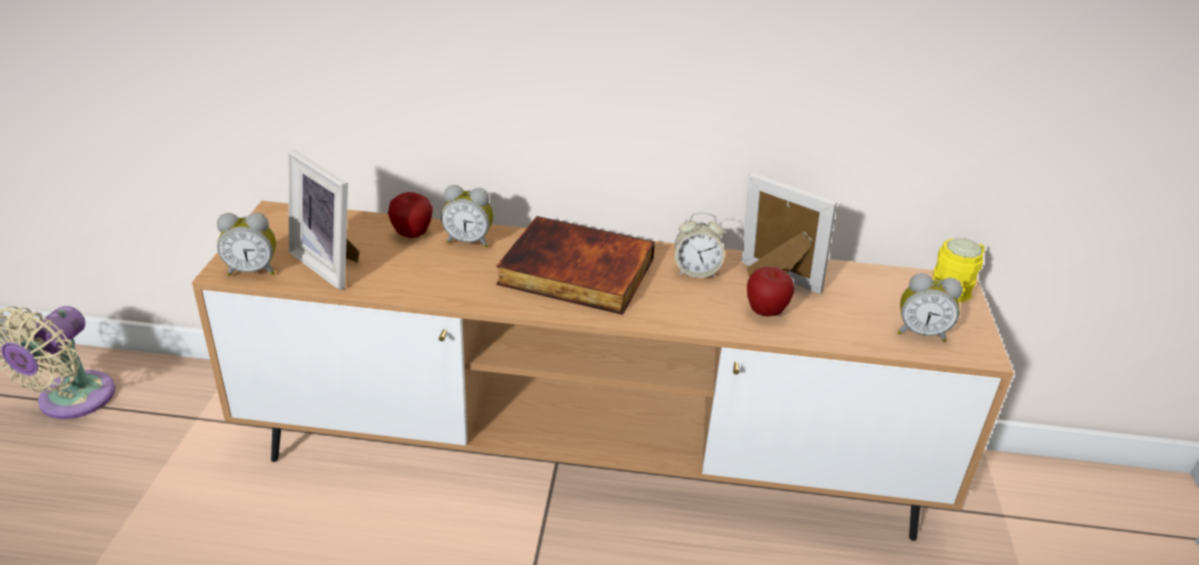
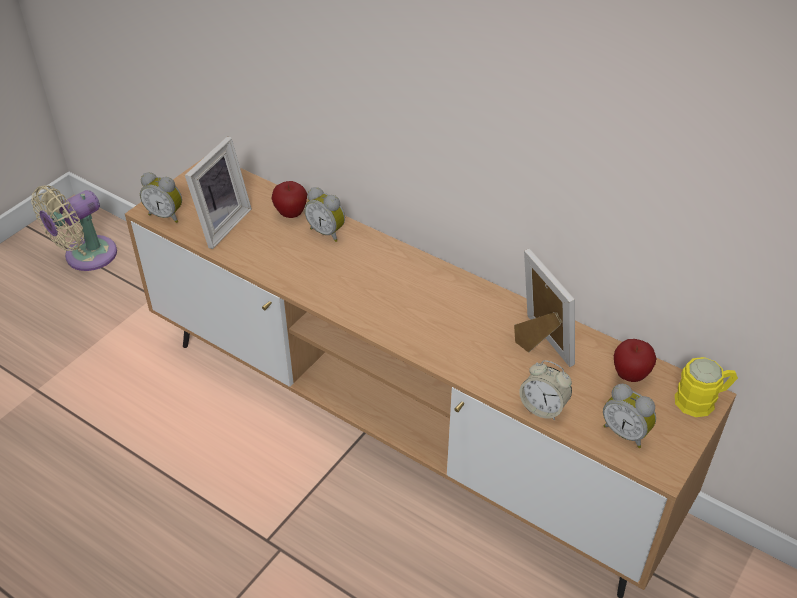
camera: 30 degrees right, 10 degrees up
picture frame [288,150,359,290] -> picture frame turned 135 degrees counterclockwise [185,137,252,249]
book [497,216,655,315] -> none
alarm clock [675,212,725,278] -> alarm clock moved to [519,360,572,420]
apple [747,267,794,316] -> apple moved to [614,339,657,382]

